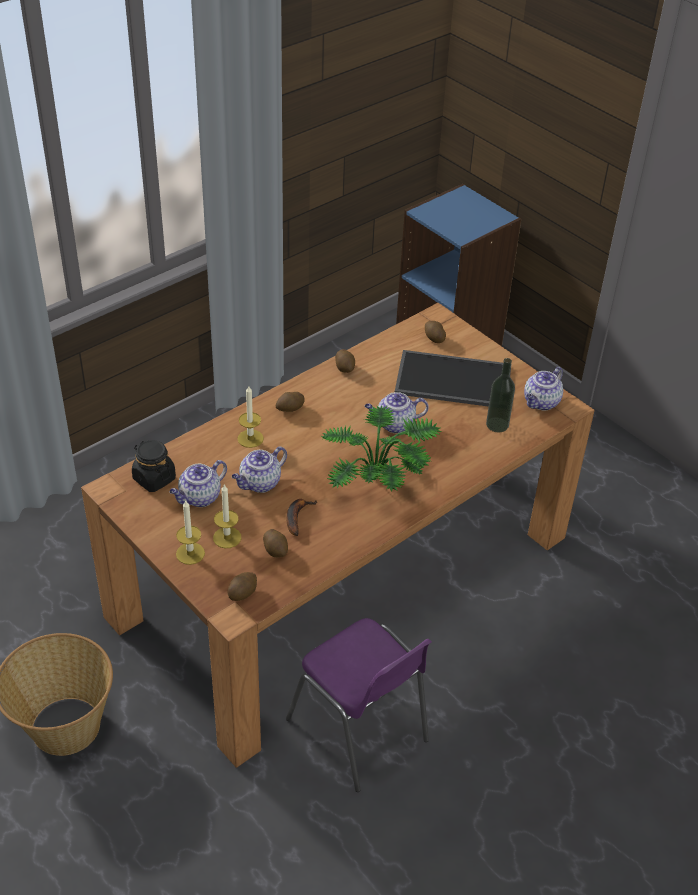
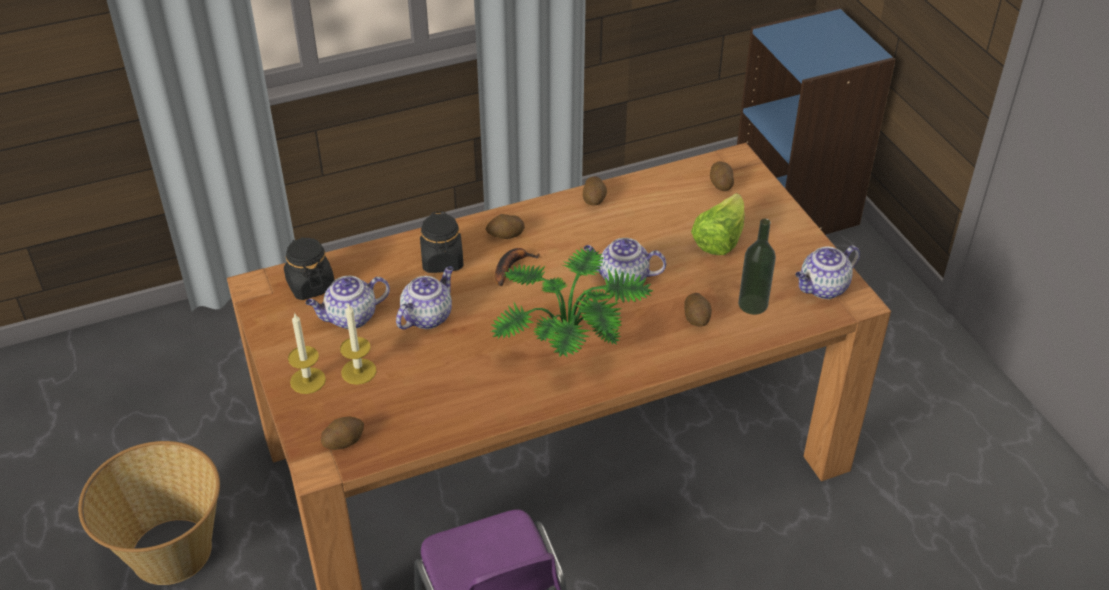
camera: 20 degrees right, 0 degrees up
teapot [232,446,287,493] -> teapot turned 150 degrees clockwise [396,266,454,329]
candle [237,386,264,448] -> black jar [420,211,464,273]
potato [263,529,288,557] -> potato moved to [684,293,712,326]
banana [287,499,317,536] -> banana moved to [495,248,540,286]
tray [395,350,511,407] -> lettuce [691,193,745,255]

